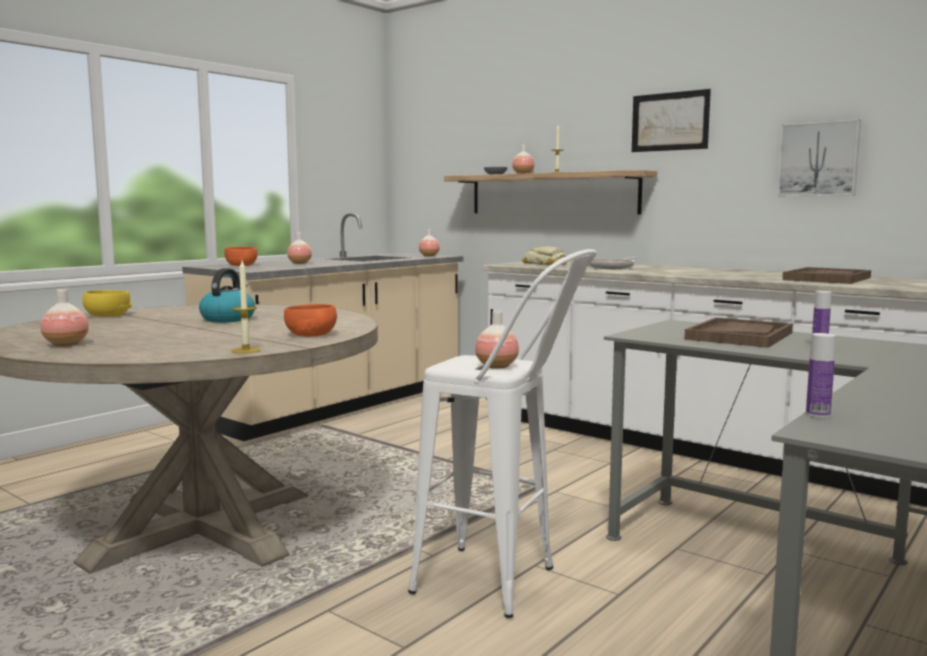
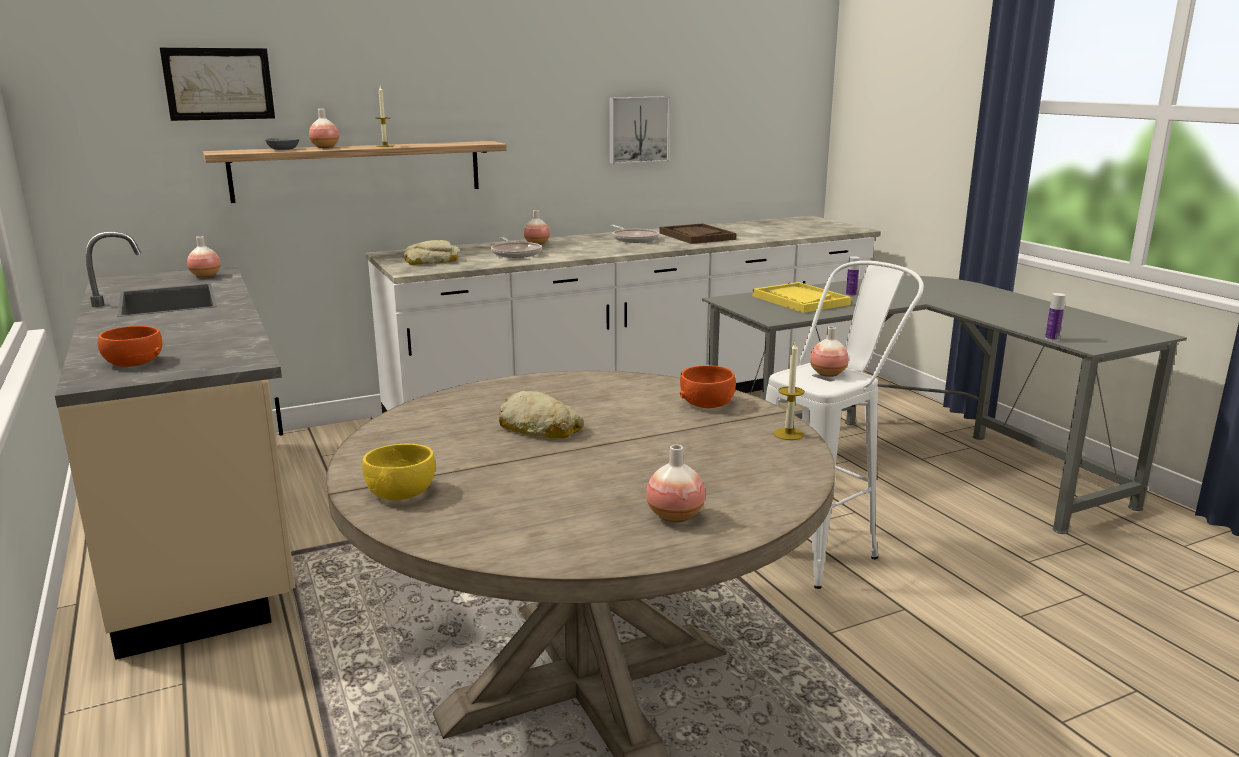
camera: 65 degrees left, 10 degrees up
kettle [199,268,255,322] -> bread [499,391,583,439]
vase [287,233,312,264] -> vase moved to [524,210,550,245]
picture [632,89,711,152] -> picture moved to [160,48,275,121]
brown tray [684,317,793,348] -> yellow tray [753,282,852,313]
none -> frying pan [610,225,659,243]

